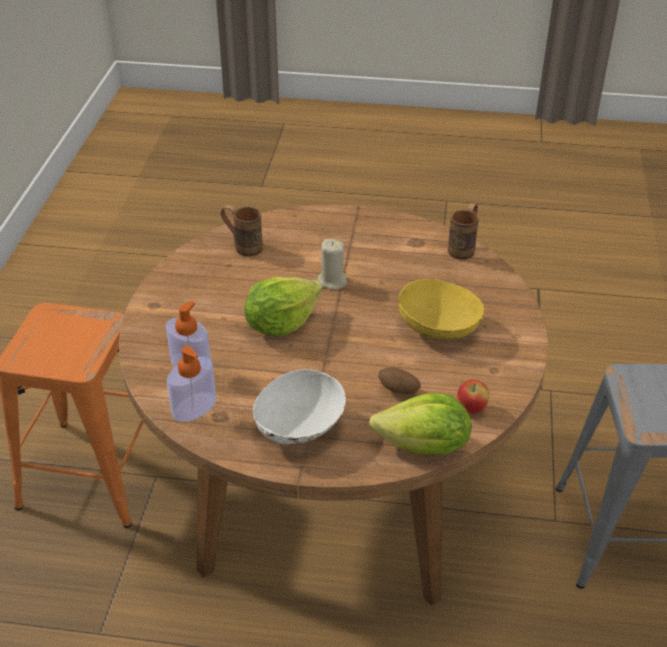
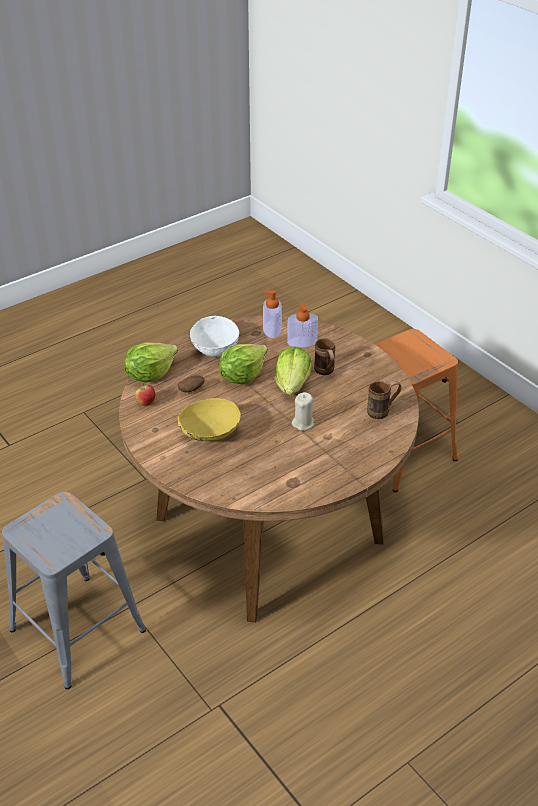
camera: 135 degrees right, 0 degrees up
brown mug [448,203,479,260] -> brown mug moved to [314,338,335,375]
none -> lettuce [219,344,267,384]

